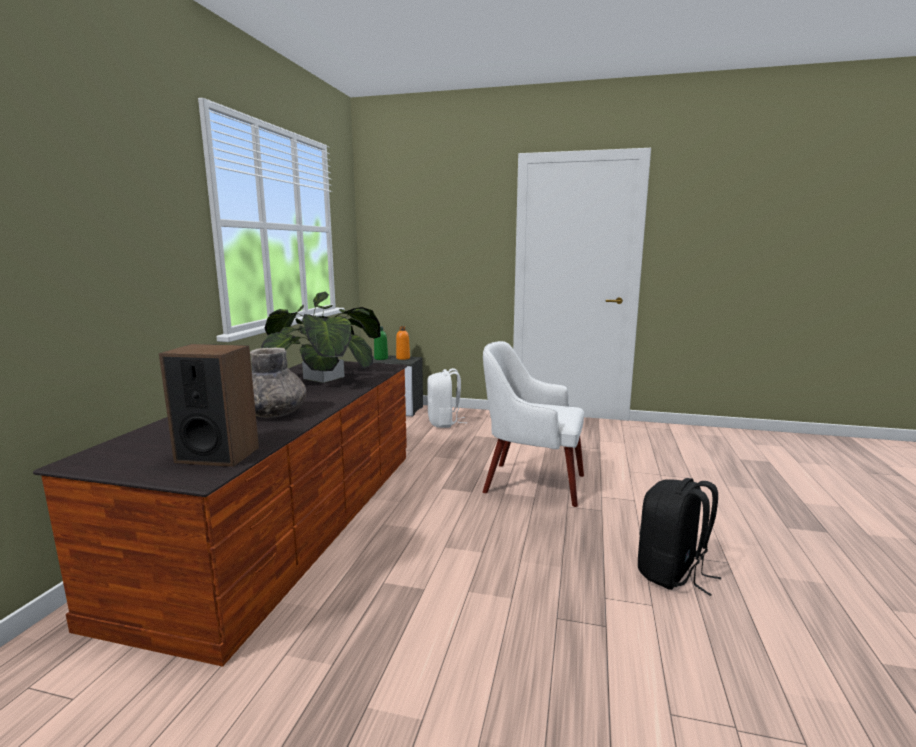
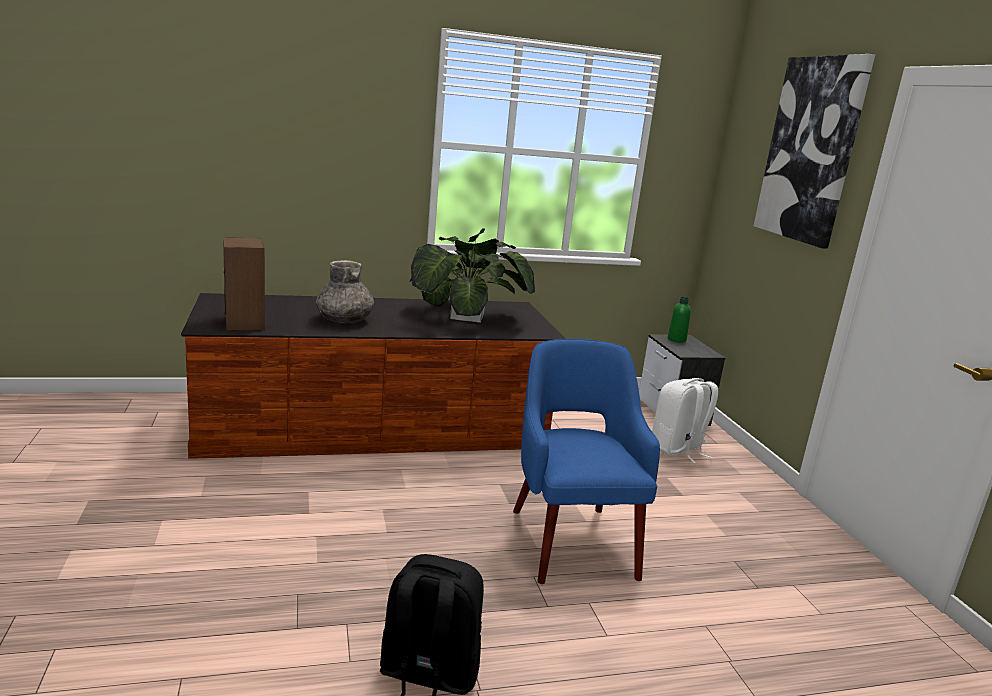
camera: 60 degrees right, 5 degrees up
orange bottle [396,326,410,360] -> none
white armchair [483,341,584,507] -> blue armchair [513,339,660,584]
none -> picture [754,54,875,249]

